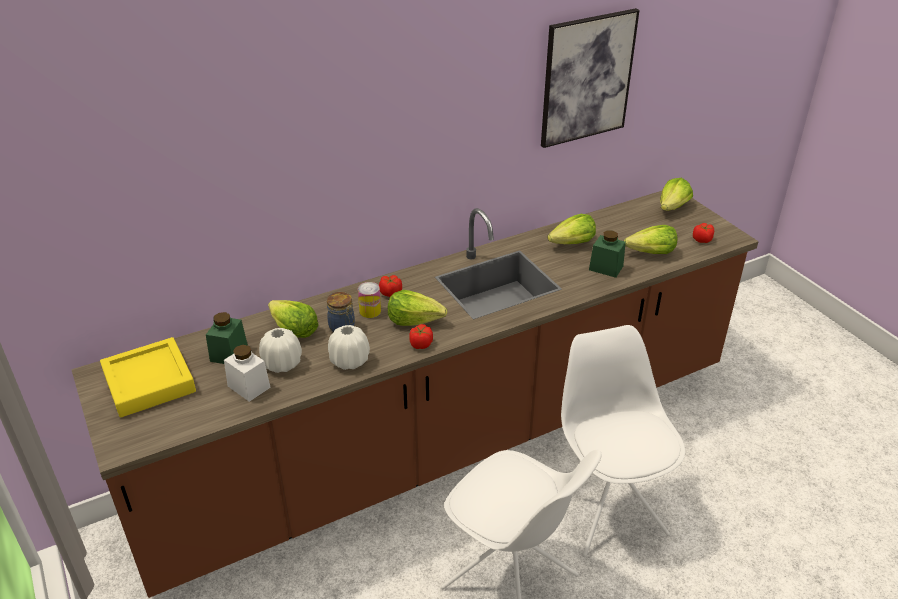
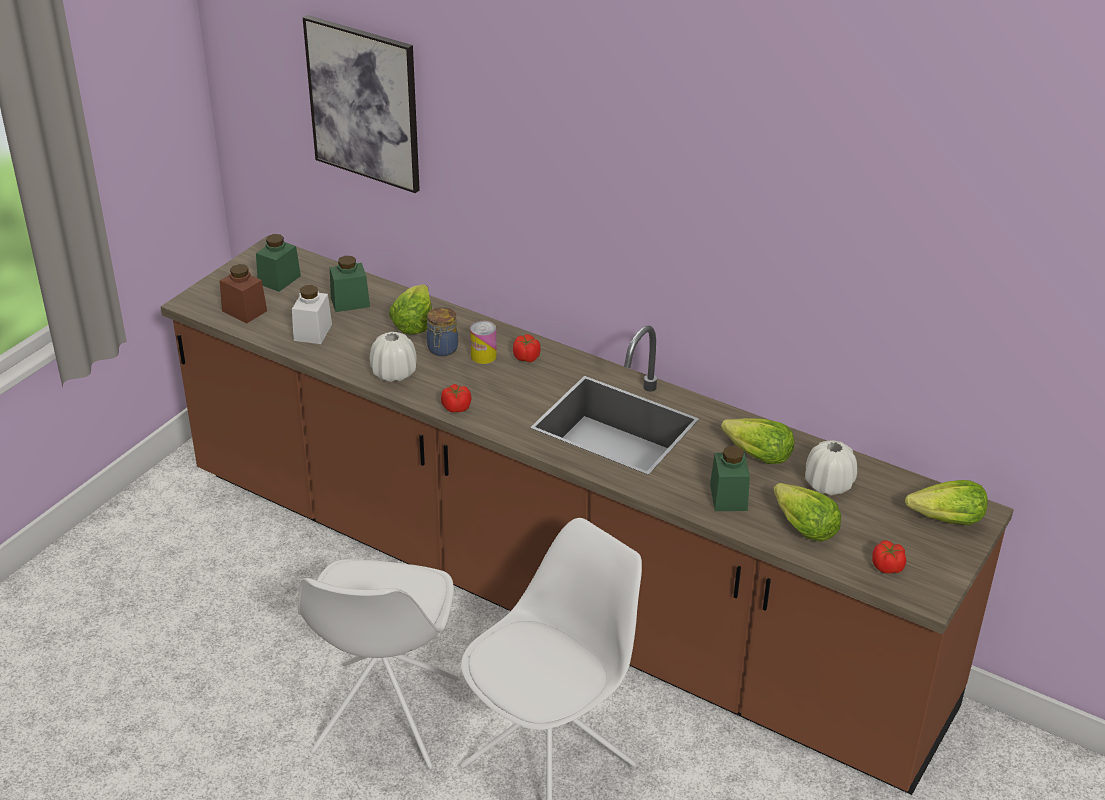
camera: 60 degrees right, 0 degrees up
yellow tray [100,337,196,417] -> green jar [256,234,301,292]
white vase [259,328,302,373] -> white vase moved to [805,440,857,495]
lettuce [388,290,447,326] -> none
picture [541,8,640,148] -> picture moved to [303,15,420,193]
none -> brown jar [220,264,267,323]

